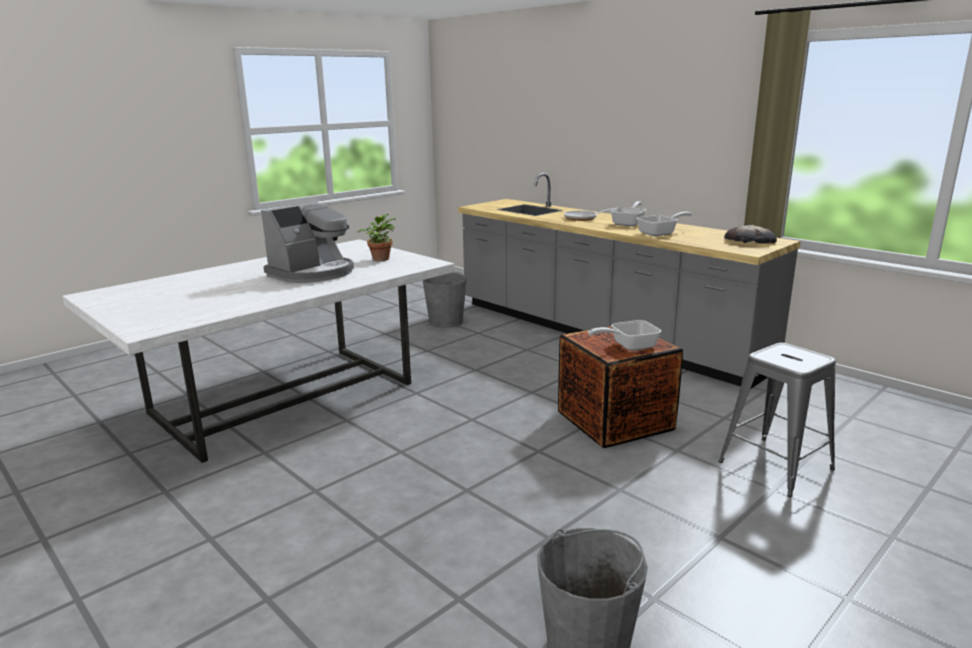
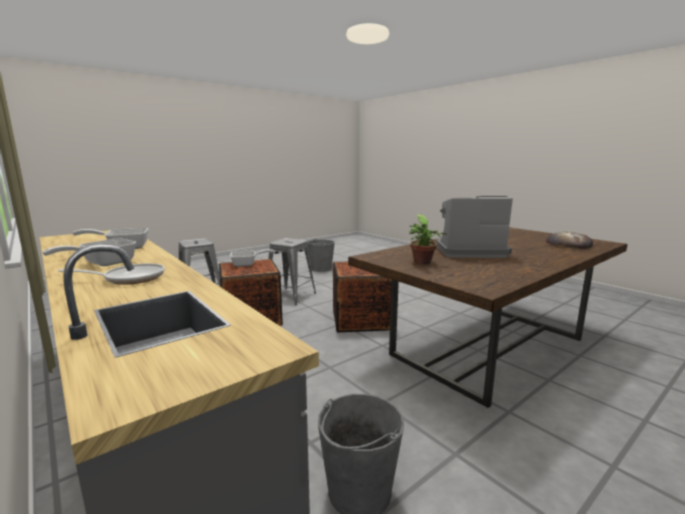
camera: 175 degrees left, 5 degrees down
white dining table [62,239,454,463] -> brown dining table [348,227,627,408]
coffee machine [261,201,354,283] -> coffee machine turned 45 degrees clockwise [437,196,513,258]
bread [724,225,777,244] -> bread moved to [546,232,593,248]
none -> grey stool [268,238,316,305]
none -> crate [333,262,392,333]

